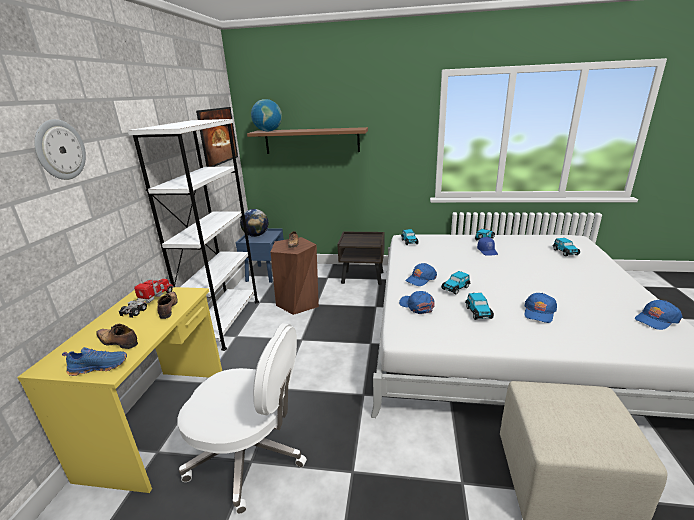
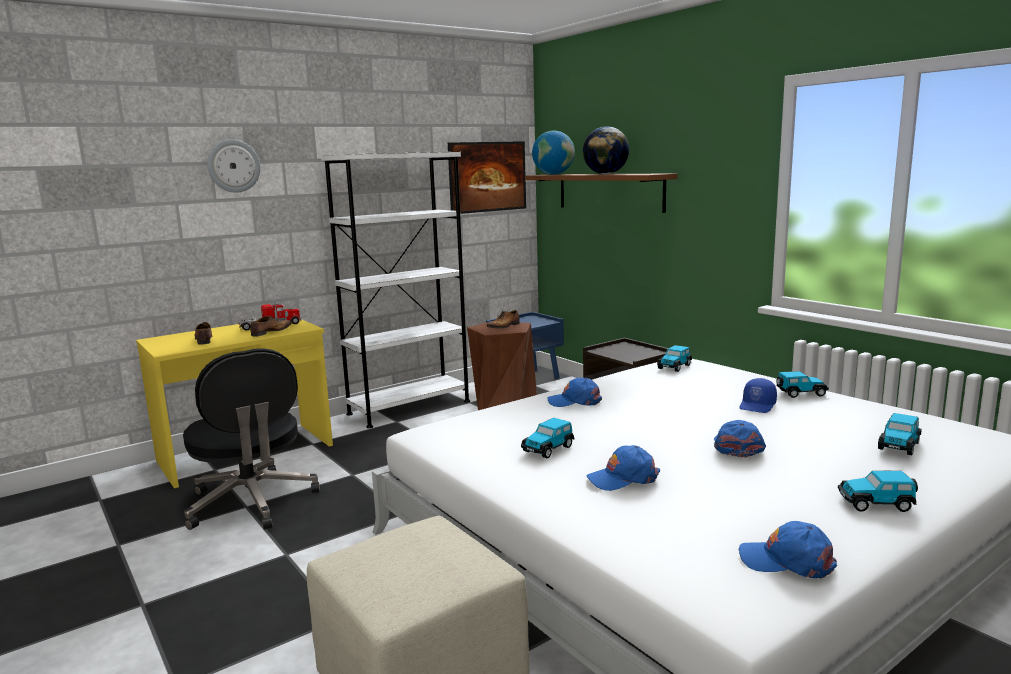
camera: 45 degrees right, 10 degrees down
blue shoe [62,347,127,376] -> none
white office chair [177,323,307,514] -> black office chair [183,348,320,530]
globe [240,209,269,237] -> globe moved to [583,126,629,174]
blue cap [399,291,435,314] -> blue cap moved to [714,420,766,458]
toy car [441,271,470,294] -> toy car moved to [838,471,918,512]

